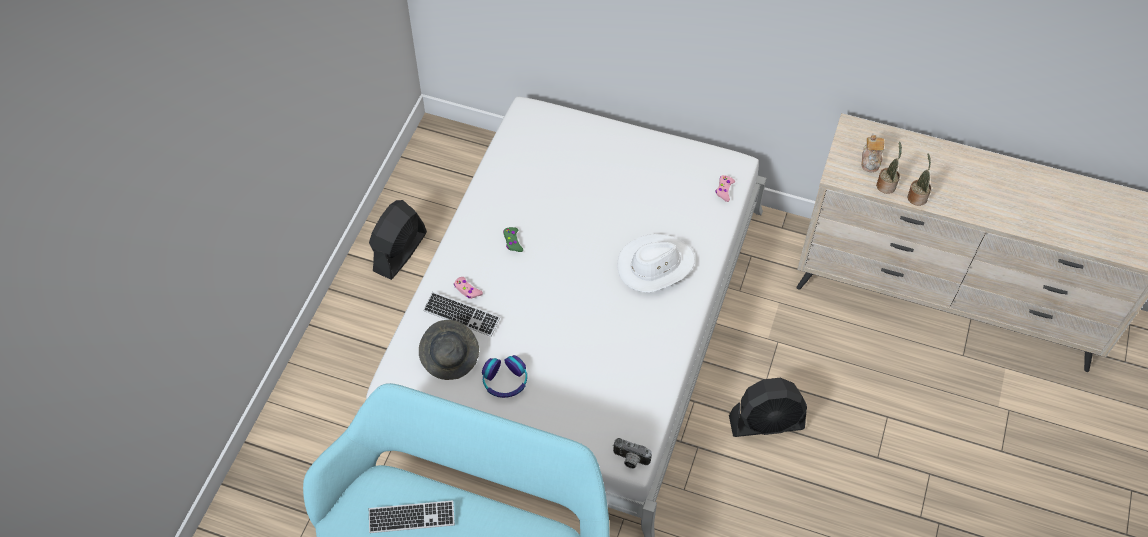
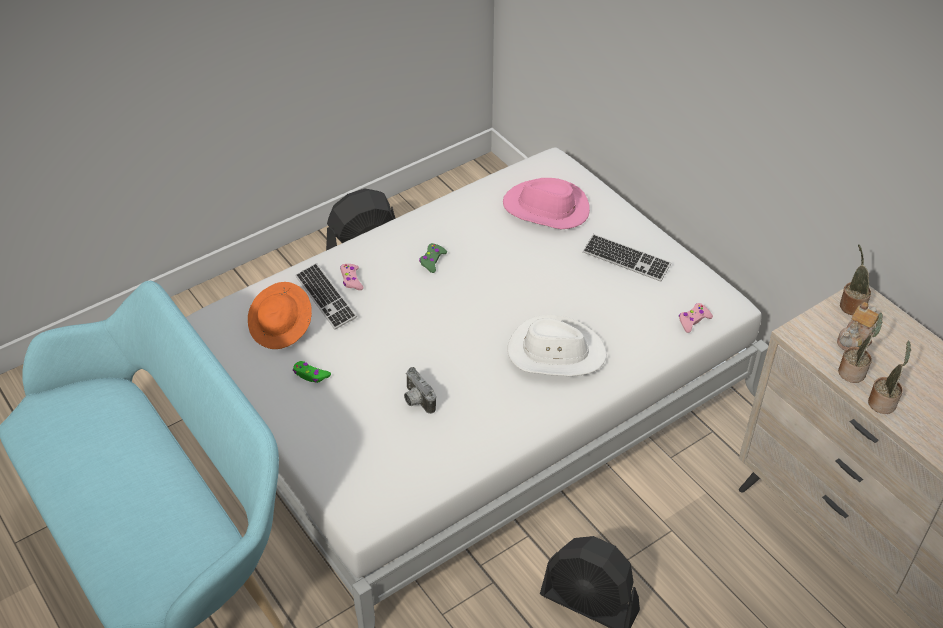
camera: 35 degrees right, 10 degrees down
keyboard [369,500,455,533] -> keyboard moved to [583,234,671,282]
grey hat [419,320,479,380] -> orange hat [248,282,312,349]
headphones [482,355,527,398] -> green game controller [293,361,331,383]
camera [613,438,652,469] -> camera moved to [404,367,436,414]
none -> pink hat [503,178,590,229]
none -> potted plant [840,244,871,315]

